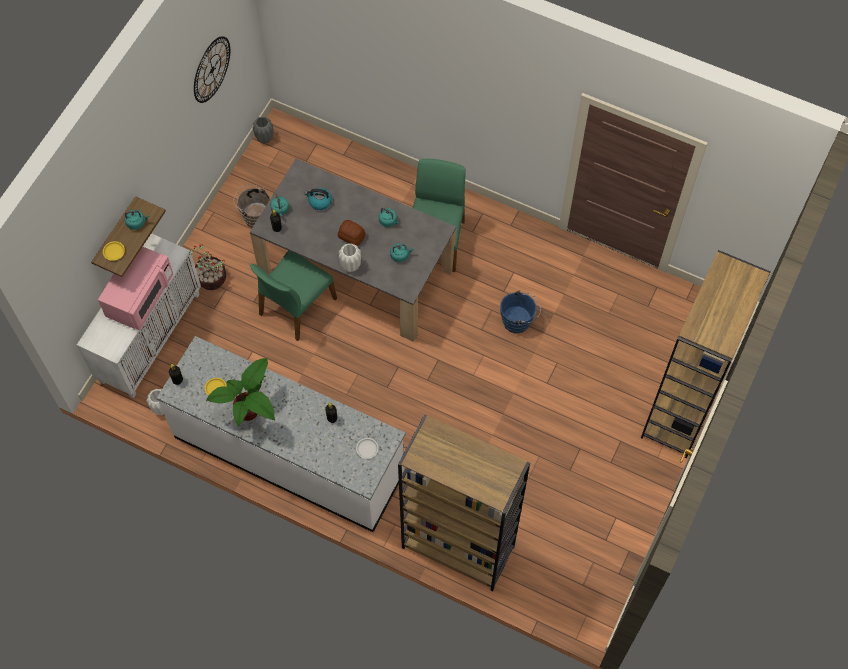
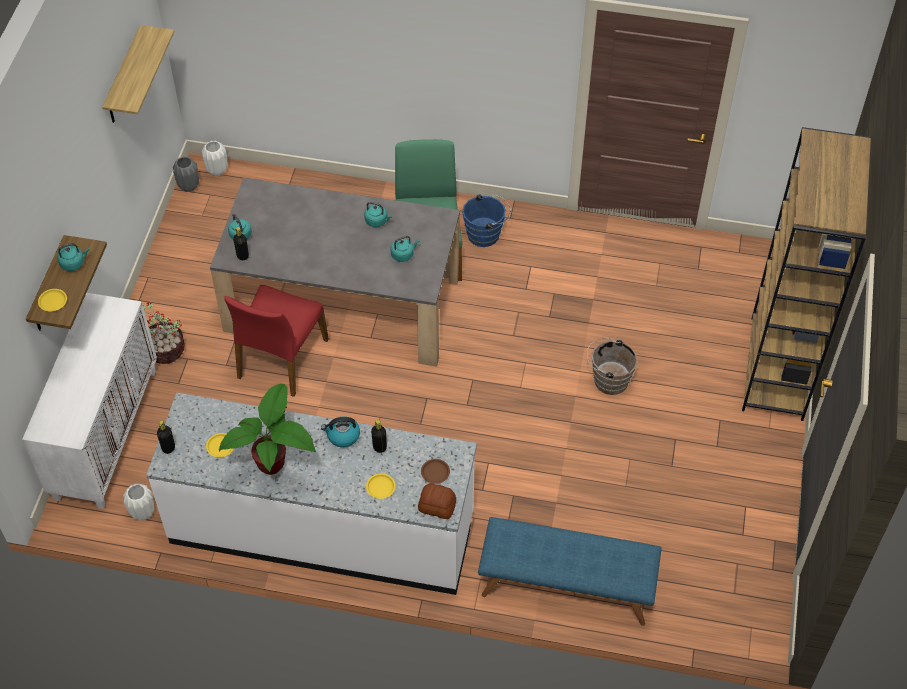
camera: 15 degrees left, 10 degrees down
pink microwave [98,247,173,330] -> none
wall clock [194,36,230,103] -> shelf [102,25,174,123]
brown bucket [233,185,270,228] -> brown bucket moved to [587,338,638,395]
green chair [250,251,337,341] -> red chair [224,285,329,397]
kettle [304,188,332,210] -> kettle moved to [321,416,360,447]
bread [338,220,365,246] -> bread moved to [418,483,456,519]
white vase [339,243,361,272] -> white vase moved to [201,141,228,176]
white plate [356,438,379,459] -> brown plate [421,459,450,484]
brown bookcase [398,415,530,592] -> blue bench [478,517,662,626]
blue bucket [500,291,541,333] -> blue bucket moved to [462,194,511,247]
none -> yellow plate [366,473,395,499]

